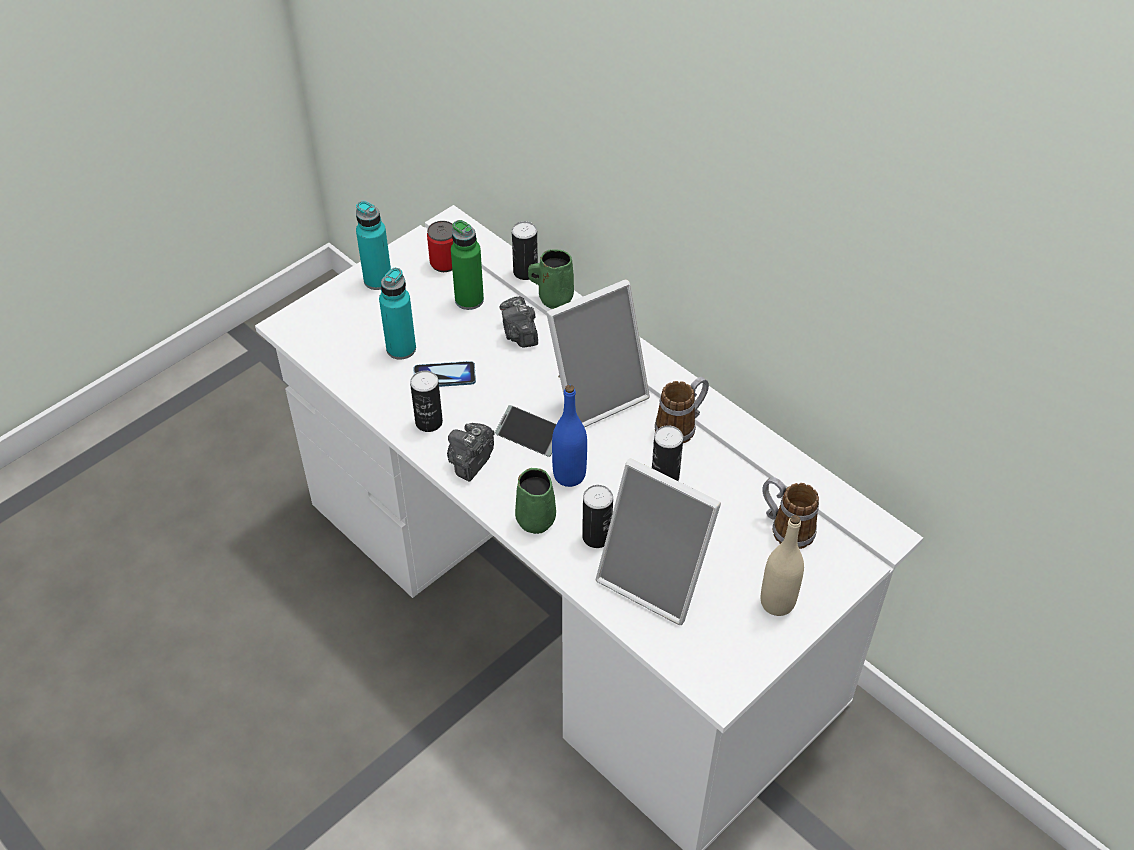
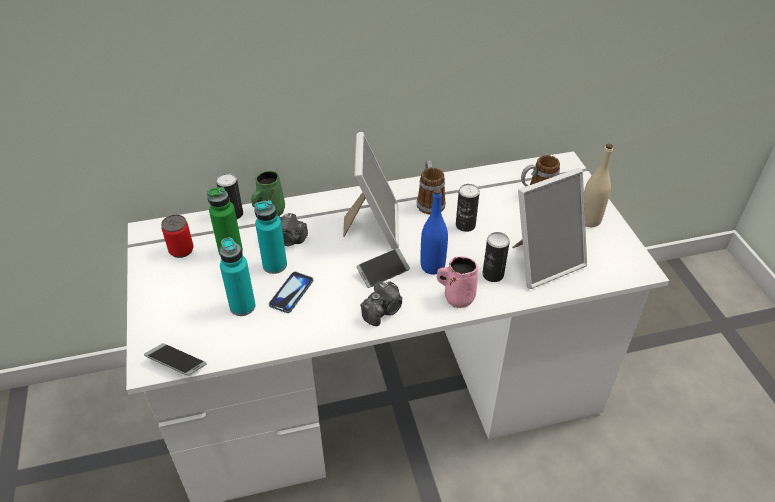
camera: 60 degrees left, 5 degrees down
turquoise bottle [356,201,391,290] -> turquoise bottle moved to [254,200,287,274]
can [410,370,443,432] -> none
camera [447,423,495,481] -> camera turned 105 degrees counterclockwise [360,281,403,326]
green mug [515,468,556,534] -> pink mug [437,256,478,308]
none -> phone [144,343,207,376]

